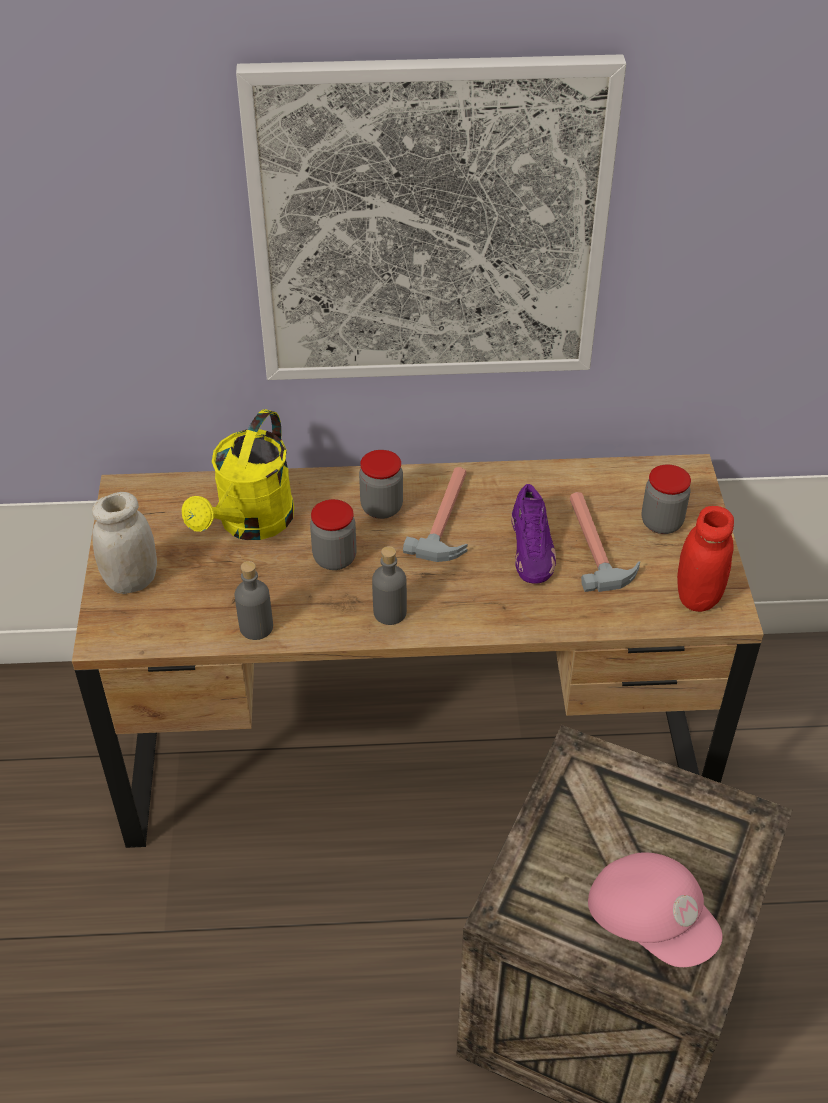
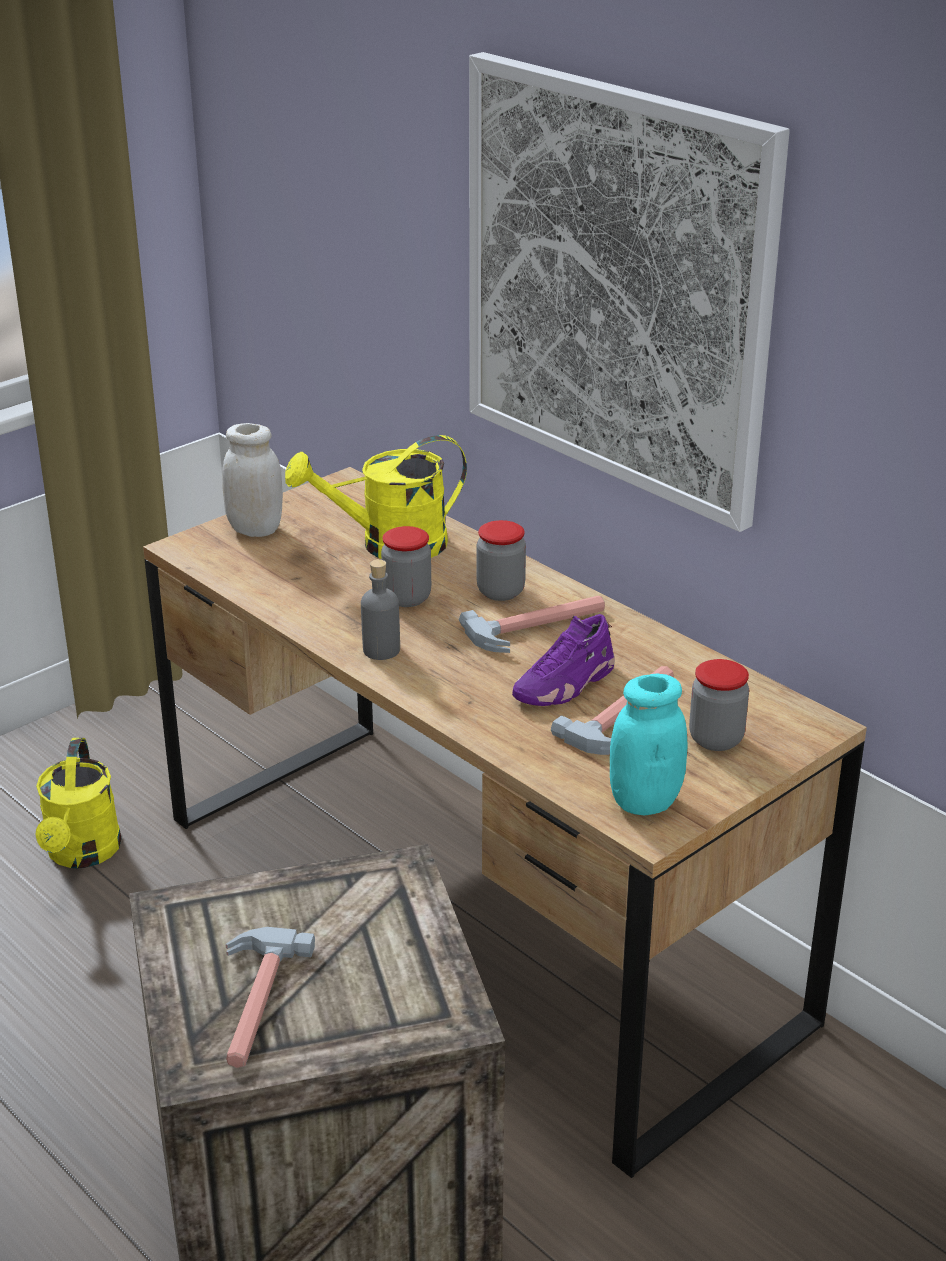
camera: 50 degrees right, 15 degrees down
grey bottle [235,561,273,640] -> none
pink cap [588,852,723,967] -> hammer [226,927,315,1068]
red jar [677,506,734,612] -> turquoise jar [610,674,688,816]
none -> yellow watering can [36,738,121,868]

